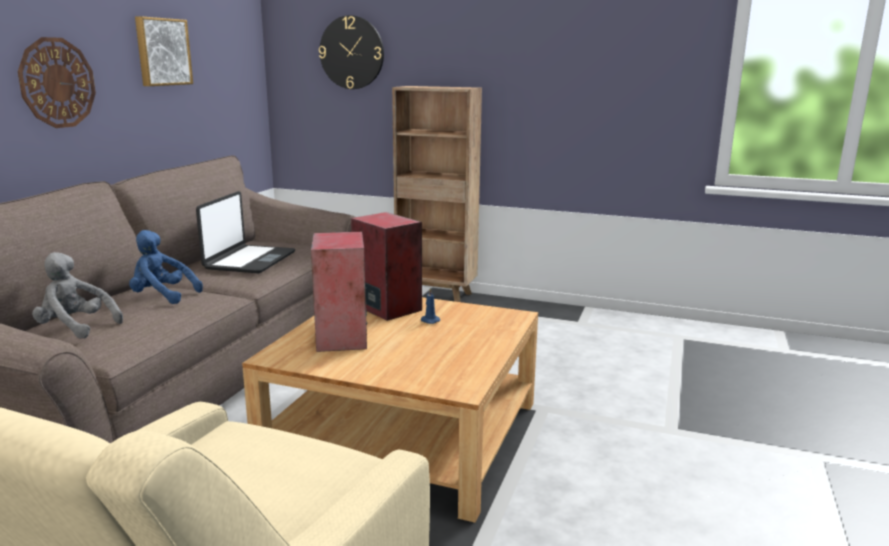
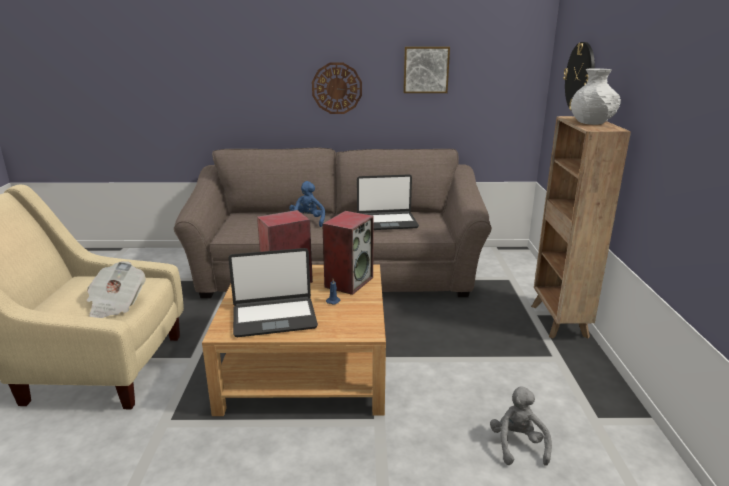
camera: 70 degrees right, 5 degrees up
grey plush toy [32,252,123,339] -> grey plush toy moved to [490,386,552,466]
none -> newspaper [86,261,146,318]
none -> laptop [228,248,318,337]
none -> white vase [571,68,621,125]

